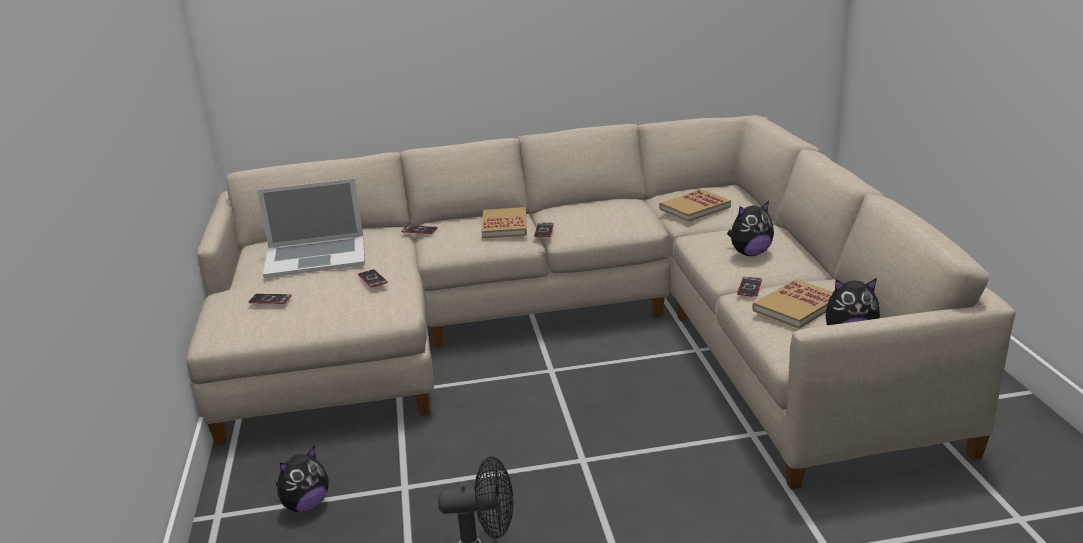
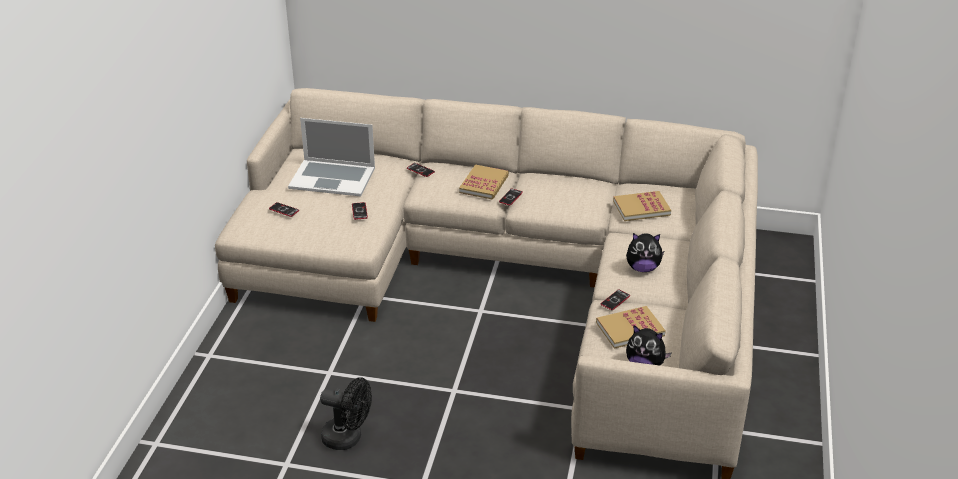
camera: 20 degrees right, 10 degrees up
plush toy [276,446,329,512] -> none

